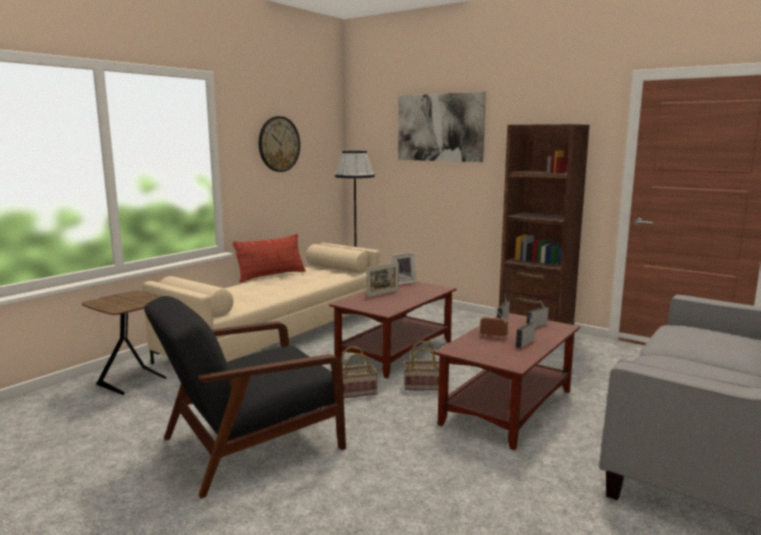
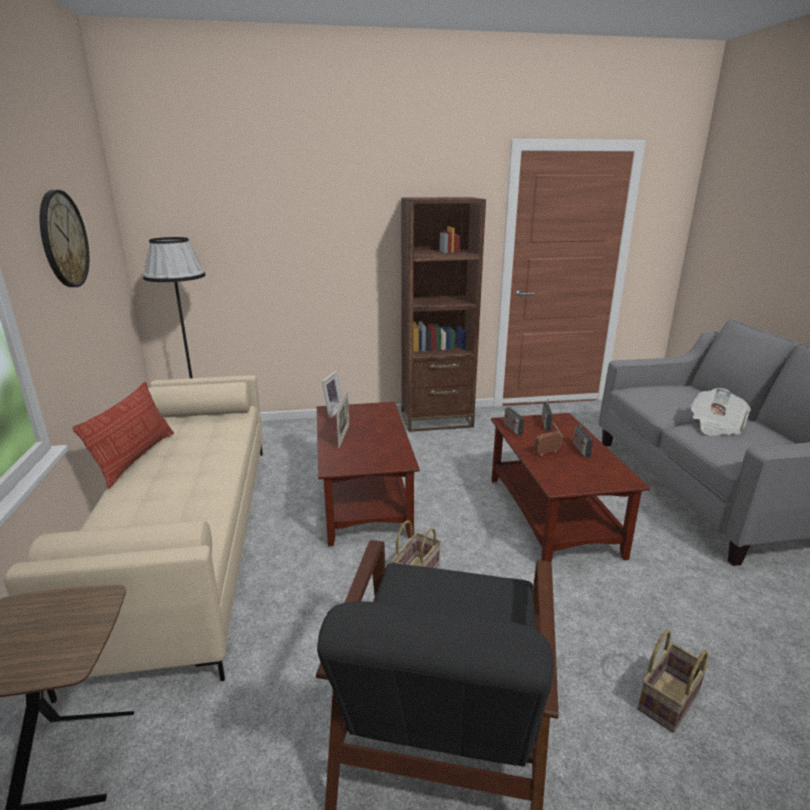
camera: 45 degrees left, 10 degrees up
picture [398,92,486,162] -> none
basket [404,341,440,391] -> basket moved to [638,630,709,733]
none -> newspaper [690,388,751,436]

